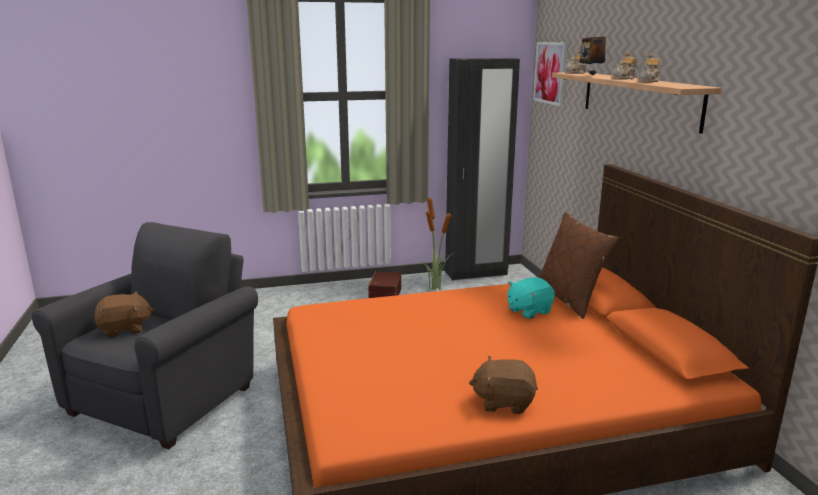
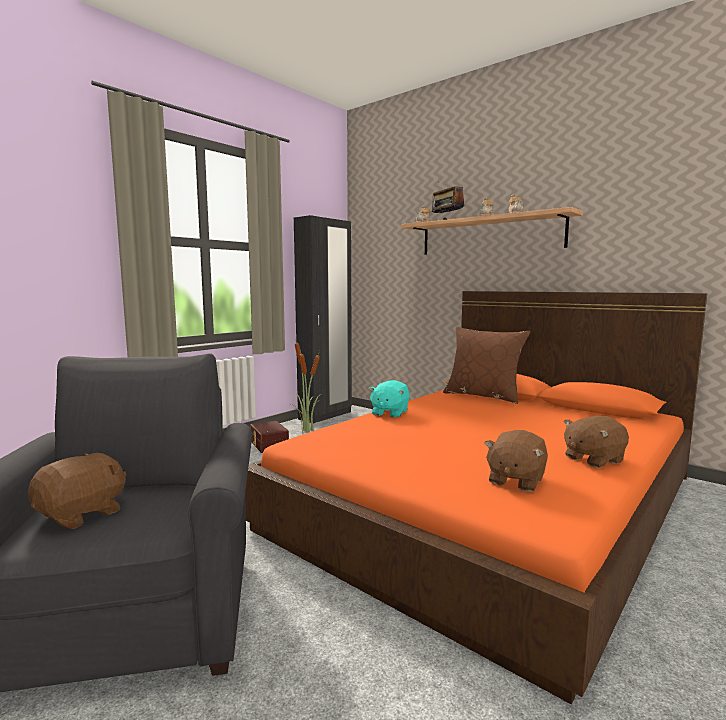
camera: 35 degrees left, 10 degrees down
turquoise plush toy [508,277,555,319] -> turquoise plush toy moved to [368,380,409,418]
picture [533,42,567,106] -> none
none -> brown plush toy [485,430,548,492]

